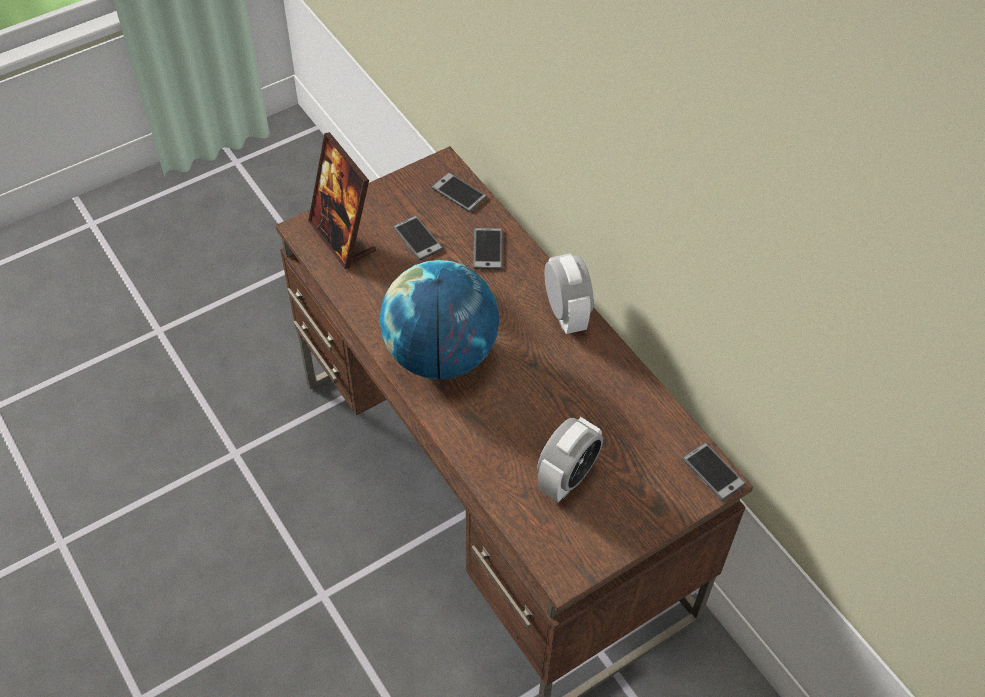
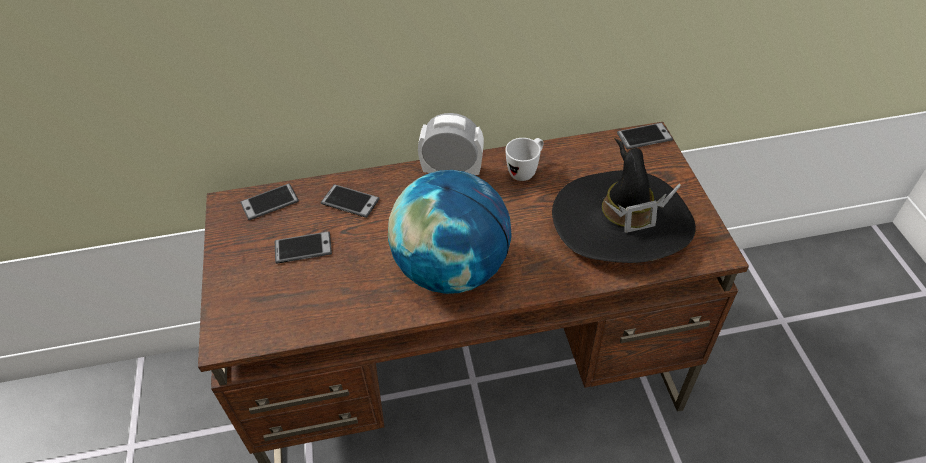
camera: 65 degrees left, 5 degrees down
picture frame [308,132,376,269] -> none
alarm clock [537,417,603,502] -> black hat [552,138,696,263]
none -> white mug [505,138,544,181]

